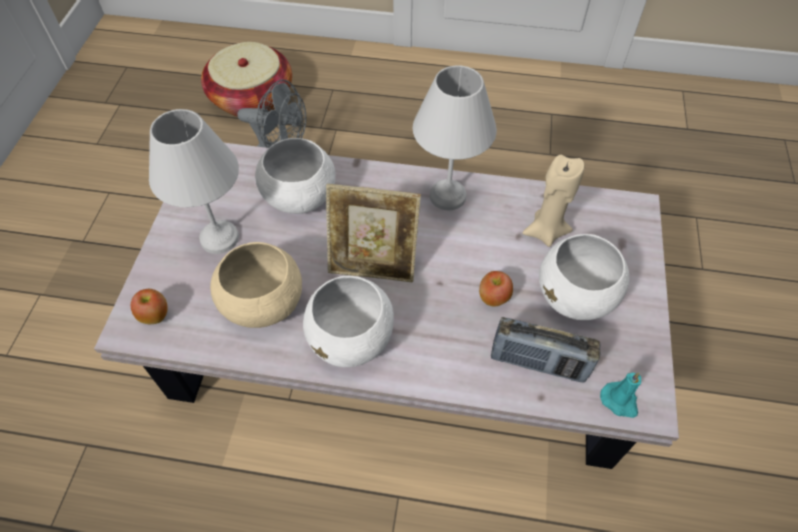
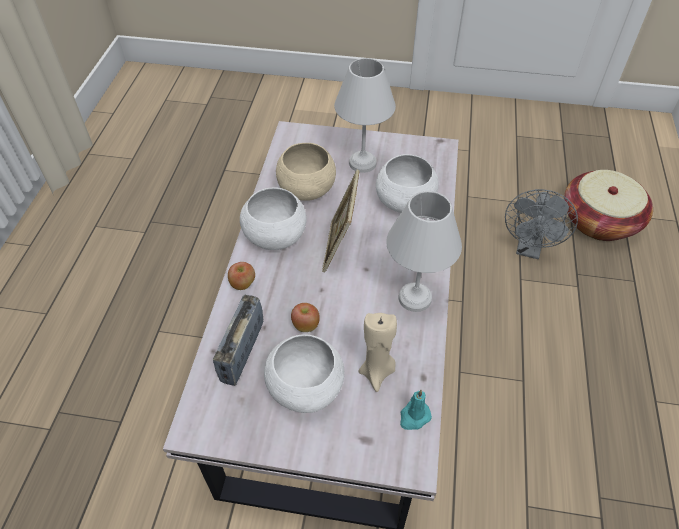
camera: 90 degrees right, 5 degrees down
apple [131,289,167,324] -> apple moved to [228,262,255,290]
turquoise candle [600,372,641,418] -> turquoise candle moved to [400,390,432,430]

